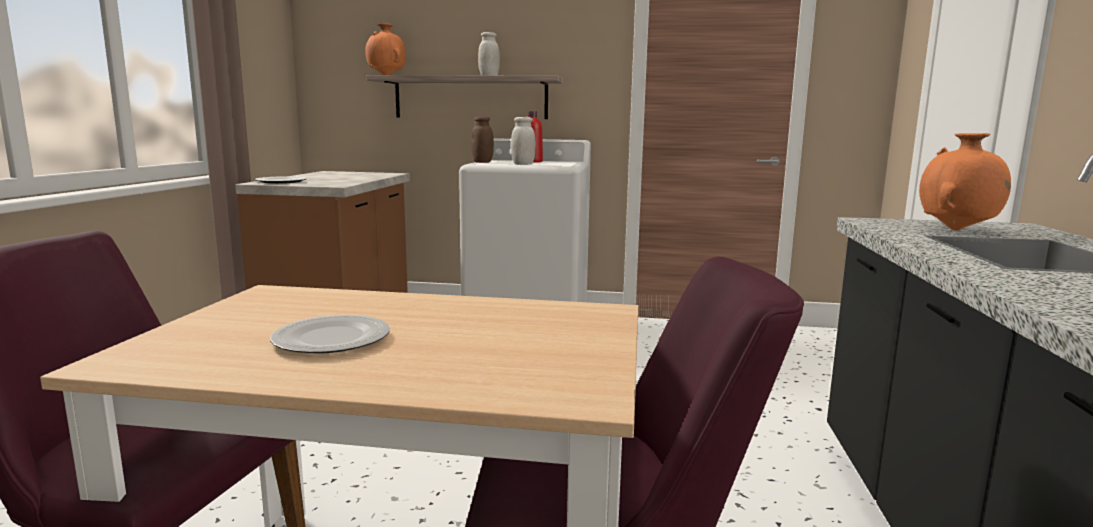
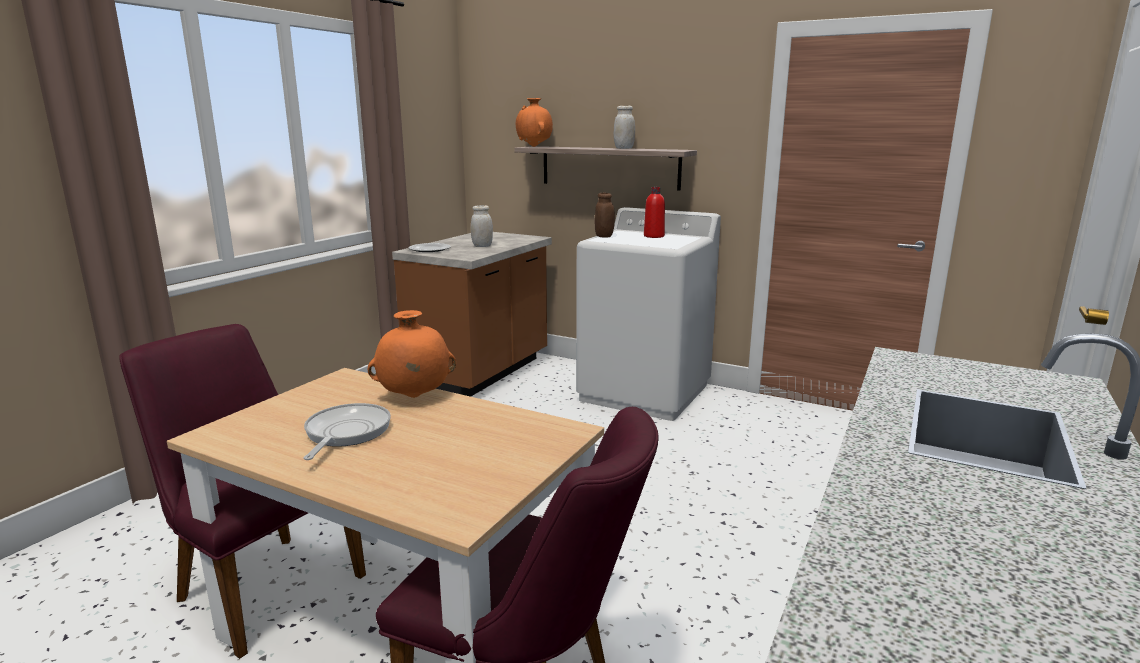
camera: 20 degrees right, 5 degrees up
plate [270,315,390,353] -> frying pan [303,403,391,460]
white jar [511,117,536,165] -> white jar moved to [471,205,493,247]
orange vase [919,133,1011,230] -> orange vase moved to [368,310,456,398]

